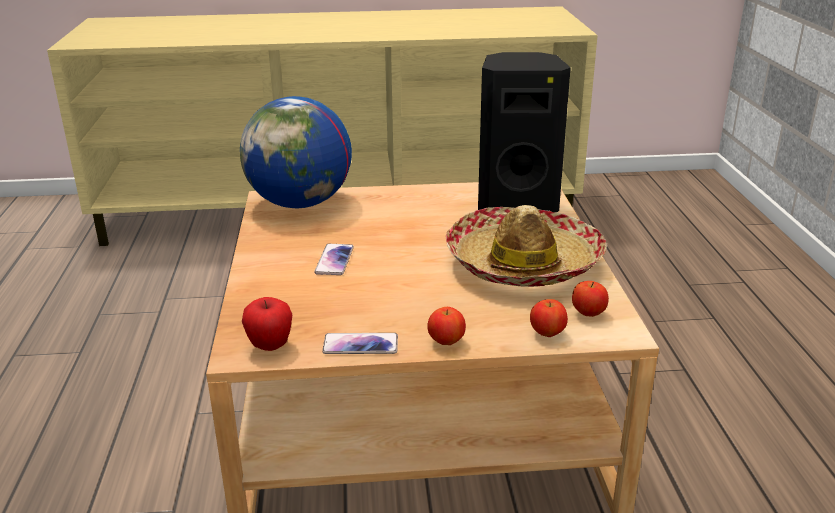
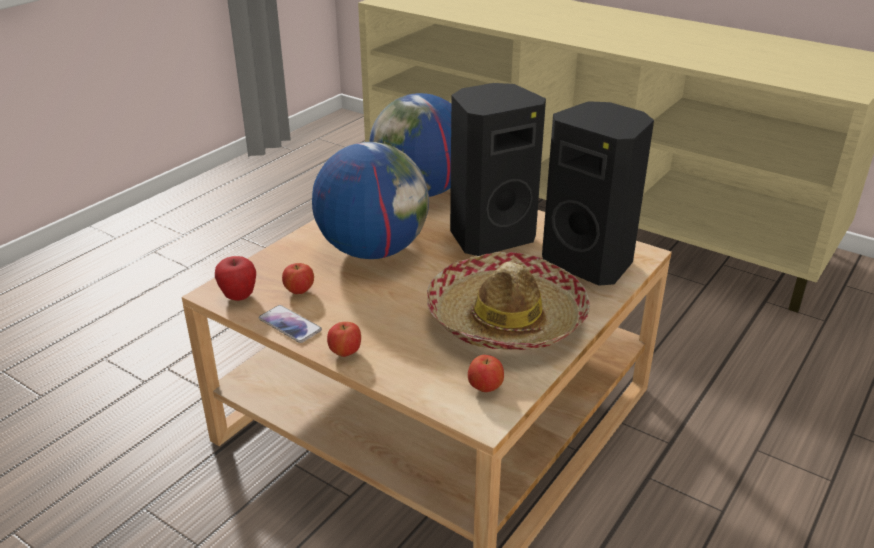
camera: 40 degrees right, 5 degrees up
phone [314,244,354,275] -> globe [312,142,429,259]
apple [530,299,568,337] -> apple moved to [282,263,314,294]
none -> black speaker [450,83,546,256]

